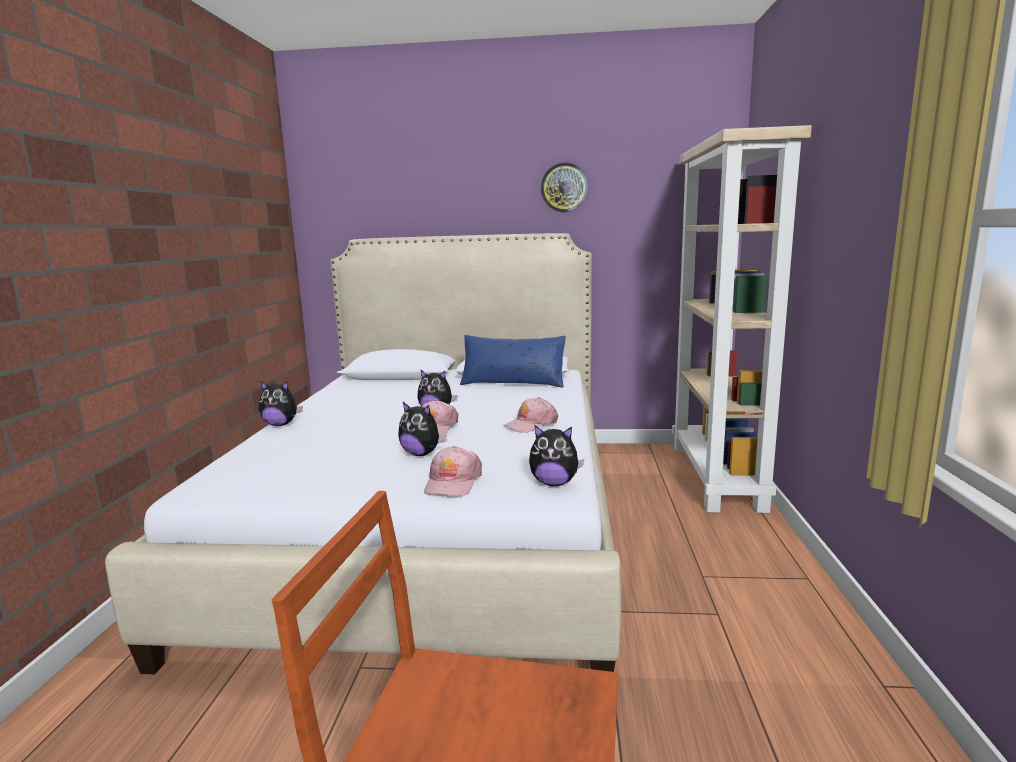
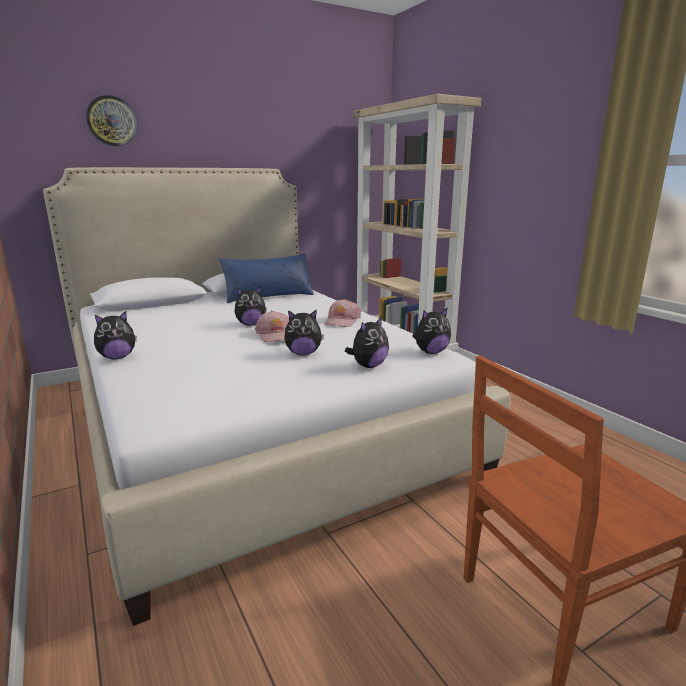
camera: 35 degrees left, 5 degrees up
pink cap [424,446,482,496] -> plush toy [345,317,389,368]
wall clock [541,162,589,212] -> wall clock moved to [86,95,138,146]

